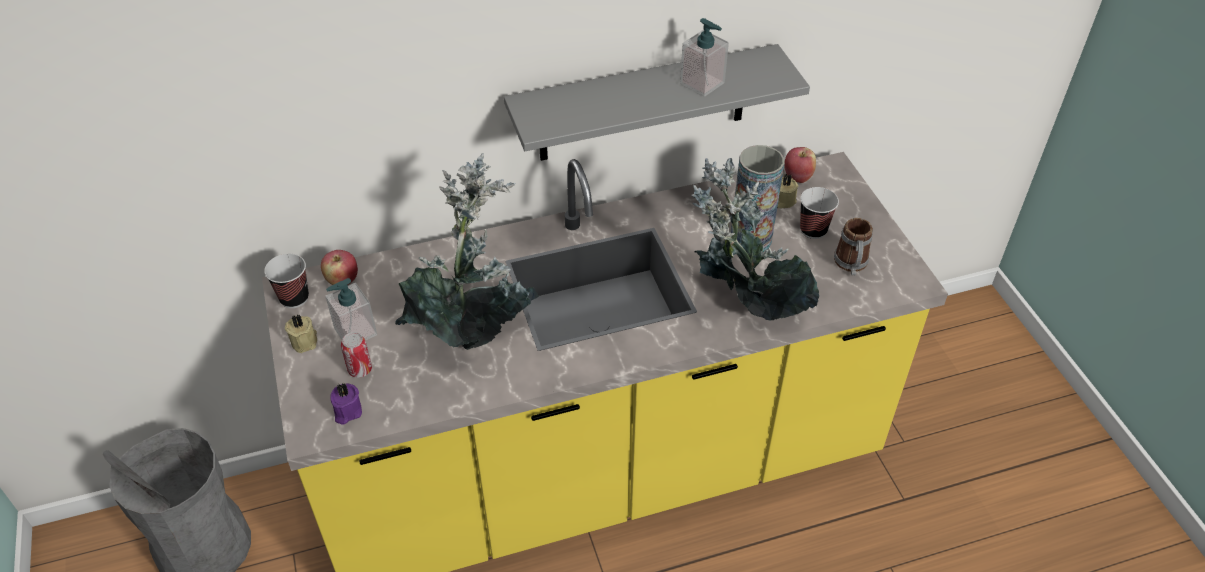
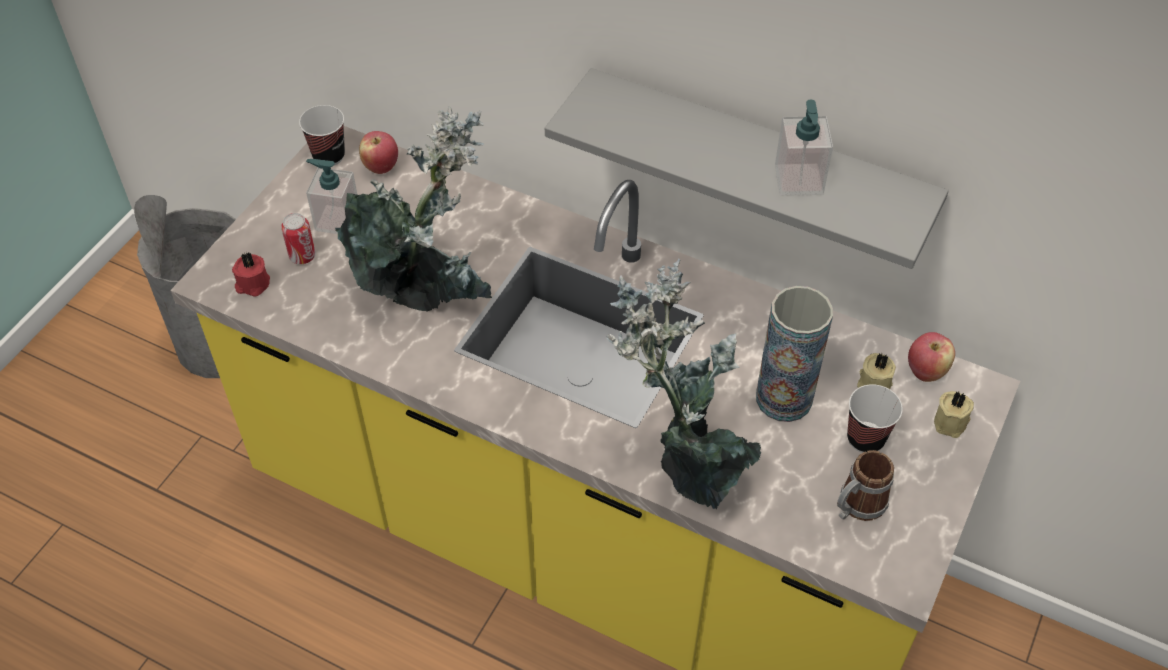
camera: 45 degrees right, 5 degrees up
beige candle [285,314,317,353] -> beige candle moved to [934,391,974,438]
purple candle [330,383,362,424] -> red candle [232,252,270,297]

